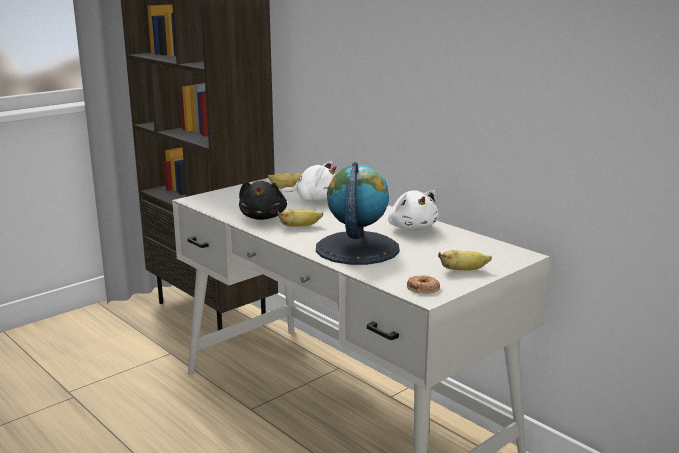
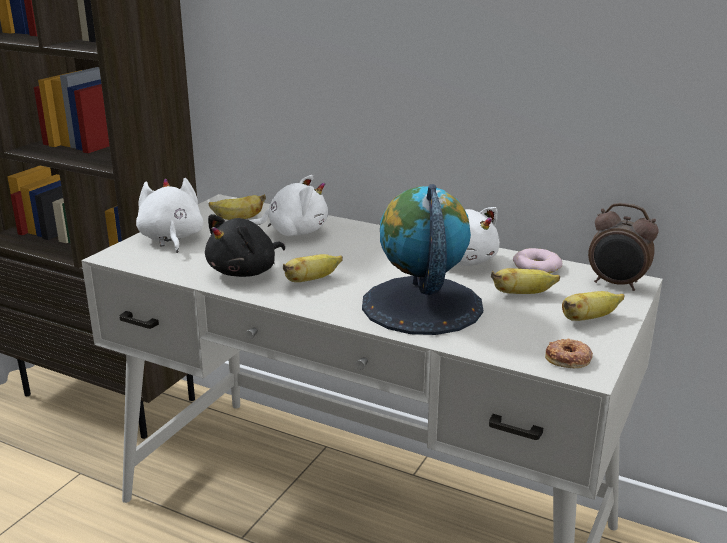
camera: 20 degrees left, 5 degrees up
black plush toy [239,181,287,220] -> black plush toy turned 60 degrees clockwise [205,214,285,277]
none -> white plush toy [136,178,204,253]
none -> banana [491,268,560,294]
none -> donut [513,248,562,273]
none -> alarm clock [588,203,659,291]

